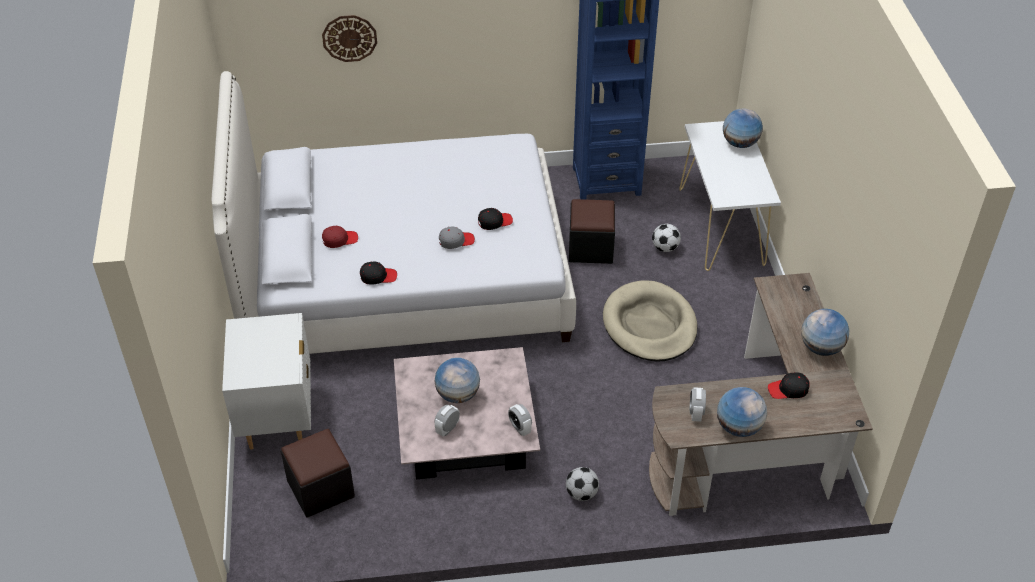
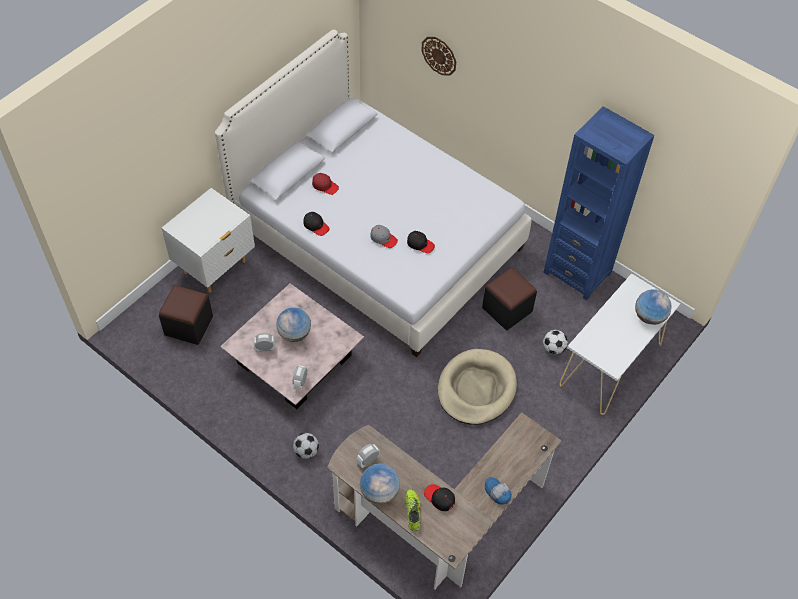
camera: 45 degrees right, 10 degrees up
globe [801,309,849,356] -> cap [485,477,512,505]
none -> shoe [405,489,421,531]

